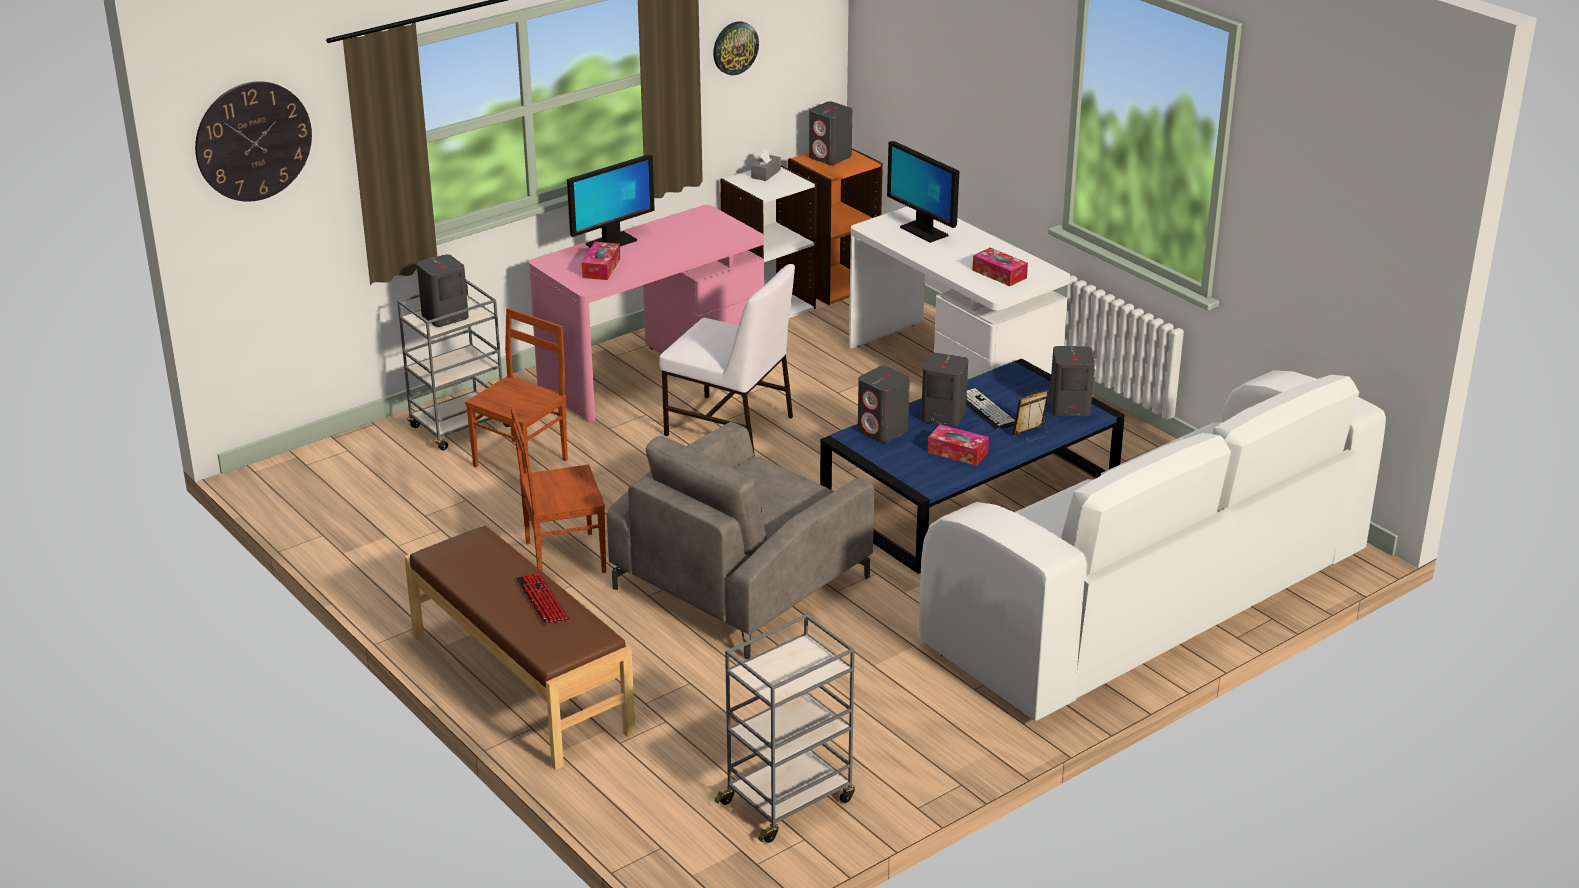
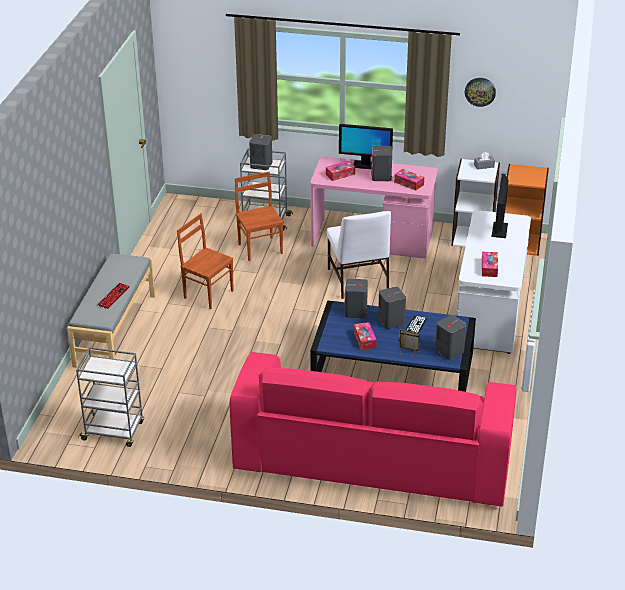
camera: 50 degrees right, 5 degrees up
wall clock [195,81,312,202] -> none
brown bench [404,526,635,770] -> grey bench [67,253,155,368]
brown chair [465,308,568,474] -> brown chair turned 105 degrees counterclockwise [235,172,283,261]
grey armchair [607,422,874,659] -> none
grey speaker [809,102,852,165] -> grey speaker moved to [371,146,392,181]
white sofa [918,370,1386,721] -> pink sofa [230,352,517,507]
none -> tissue box [394,169,424,191]

